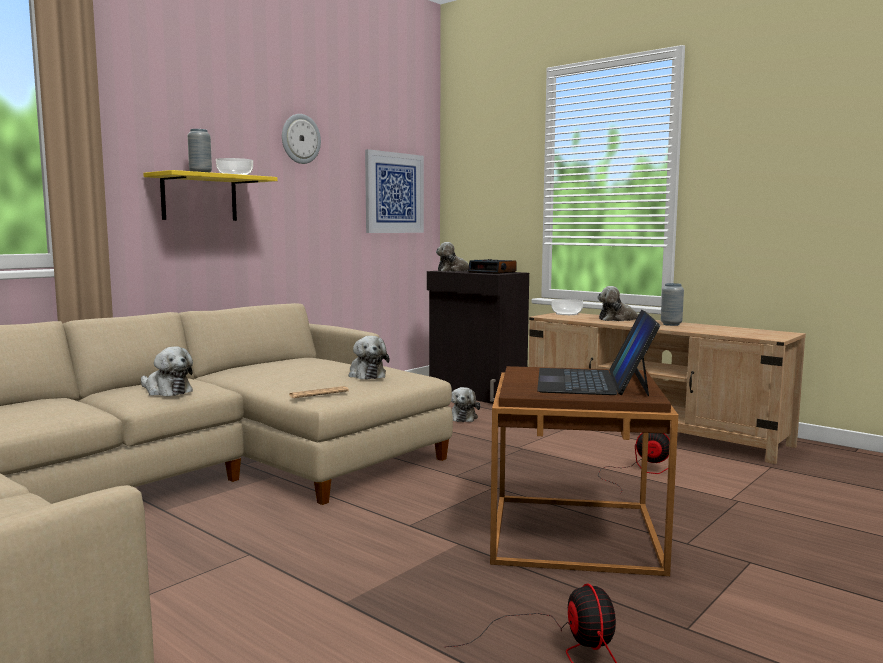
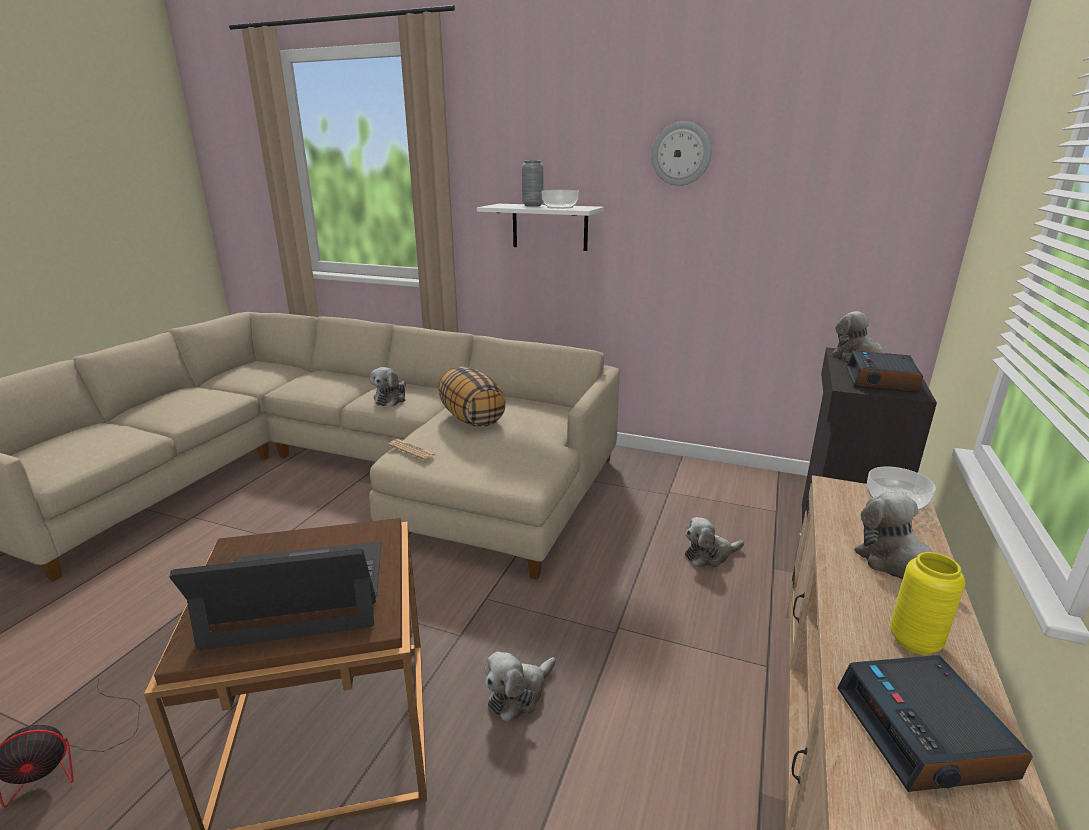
camera: 70 degrees right, 15 degrees up
yellow shelf [143,170,278,221] -> white shelf [477,204,604,251]
plush toy [349,336,389,380] -> plush toy moved to [485,651,556,722]
picture [365,149,424,233] -> none
fan [598,433,670,492] -> none
grey vase [661,283,684,326] -> yellow vase [890,552,965,655]
none -> pillow [439,367,506,427]
none -> alarm clock [837,655,1033,792]

